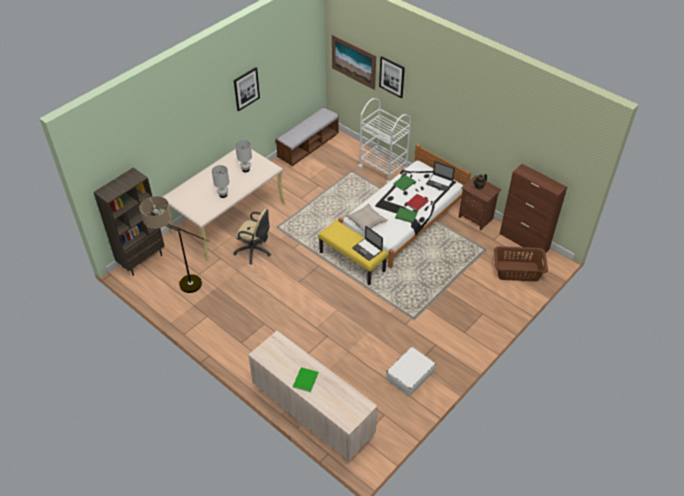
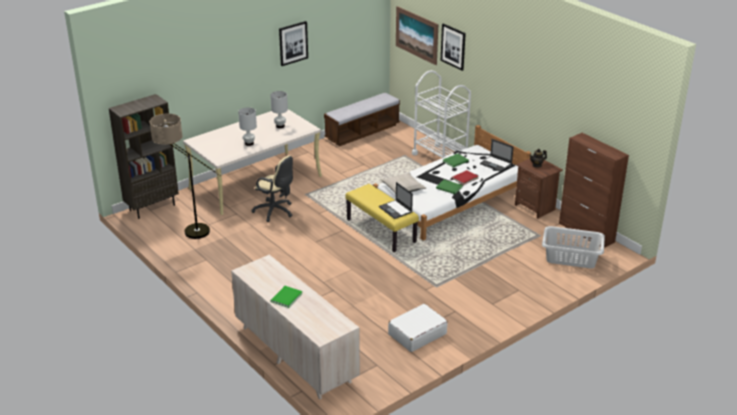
camera: 10 degrees right, 15 degrees down
brown laundry basket [494,246,548,282] -> grey laundry basket [542,226,605,269]

